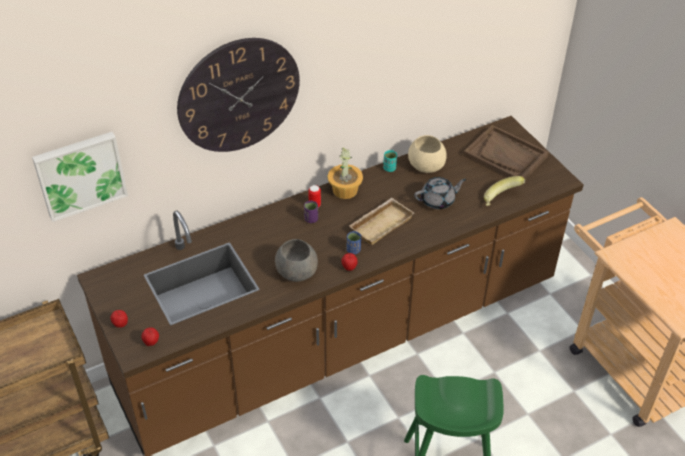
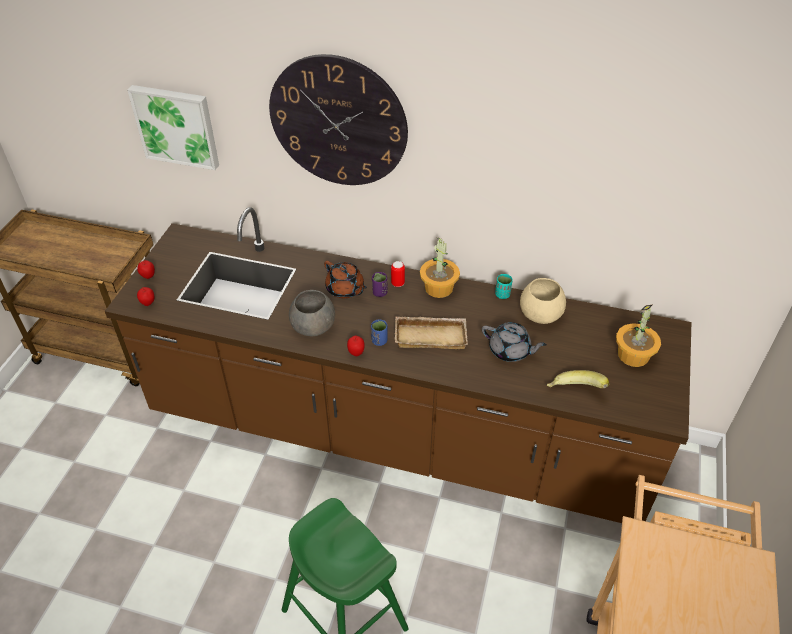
camera: 45 degrees right, 0 degrees up
brown tray [463,125,549,179] -> potted plant [616,304,661,367]
none -> brown teapot [324,261,367,298]

